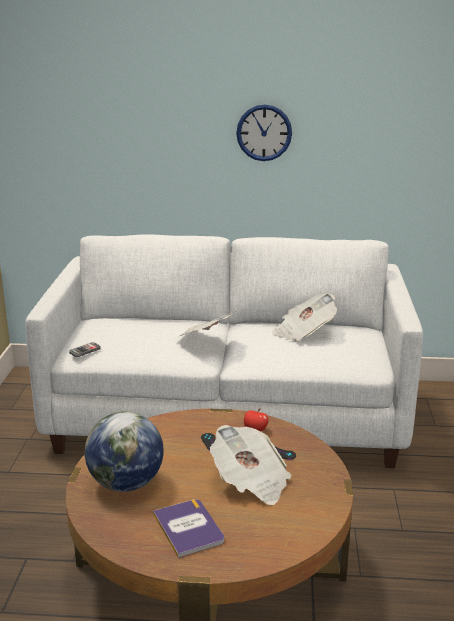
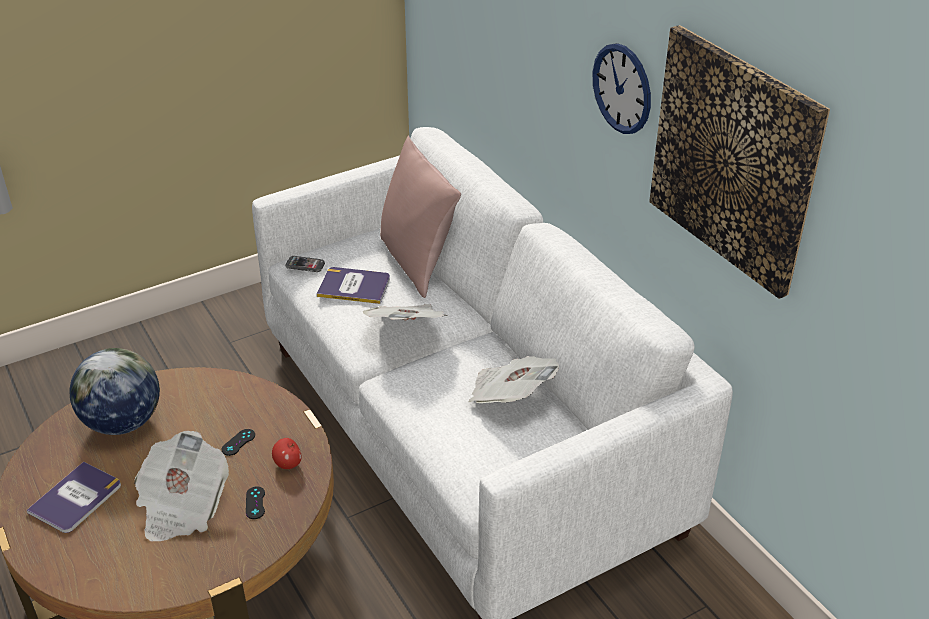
camera: 55 degrees right, 15 degrees up
none -> book [317,267,390,304]
none -> pink pillow [380,136,461,298]
none -> picture [649,25,830,299]

